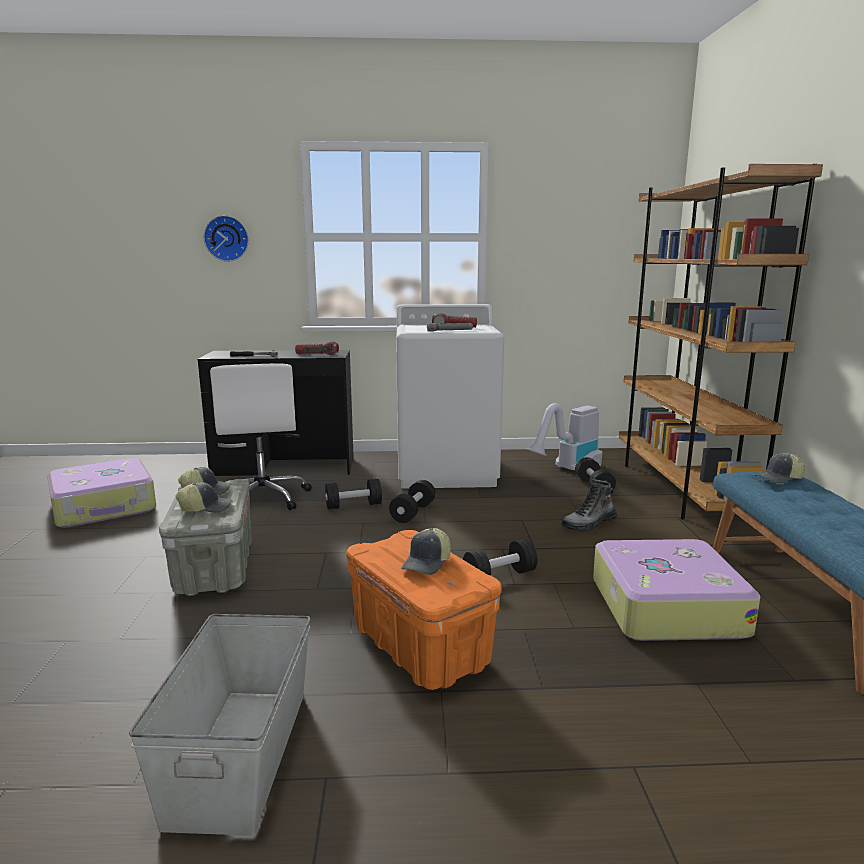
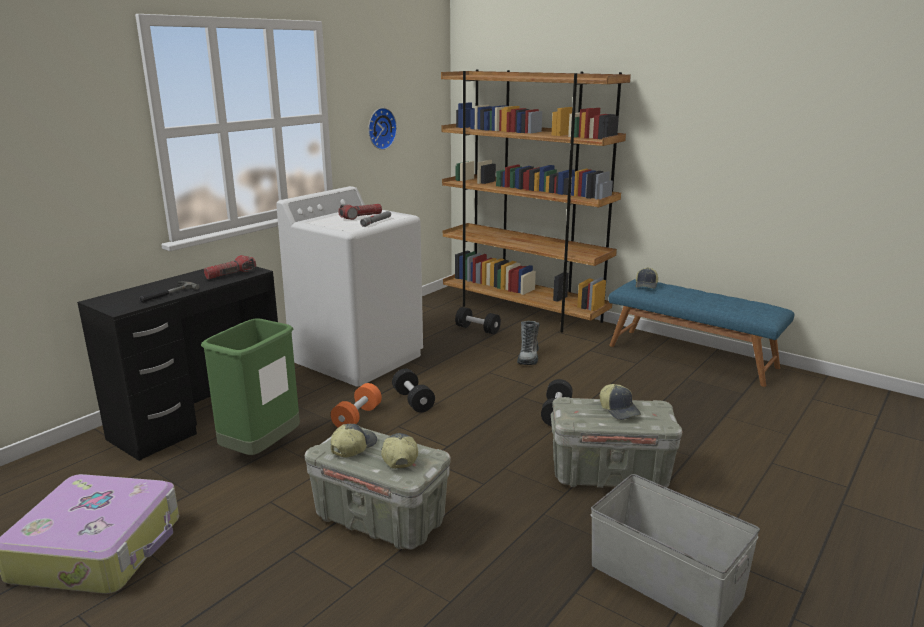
camera: 50 degrees left, 5 degrees up
cap [176,482,233,513] -> cap turned 45 degrees counterclockwise [381,433,418,469]
wall clock [204,215,249,262] -> wall clock moved to [368,108,397,150]
white office chair [210,363,312,510] -> green trash can [201,319,300,455]
black dumbbell [325,479,382,510] -> orange dumbbell [331,383,382,428]
orange storage box [346,530,502,690] -> grey storage box [551,397,682,488]
vacuum cleaner [526,403,602,470] -> none
suitcase [593,539,760,641] -> none

